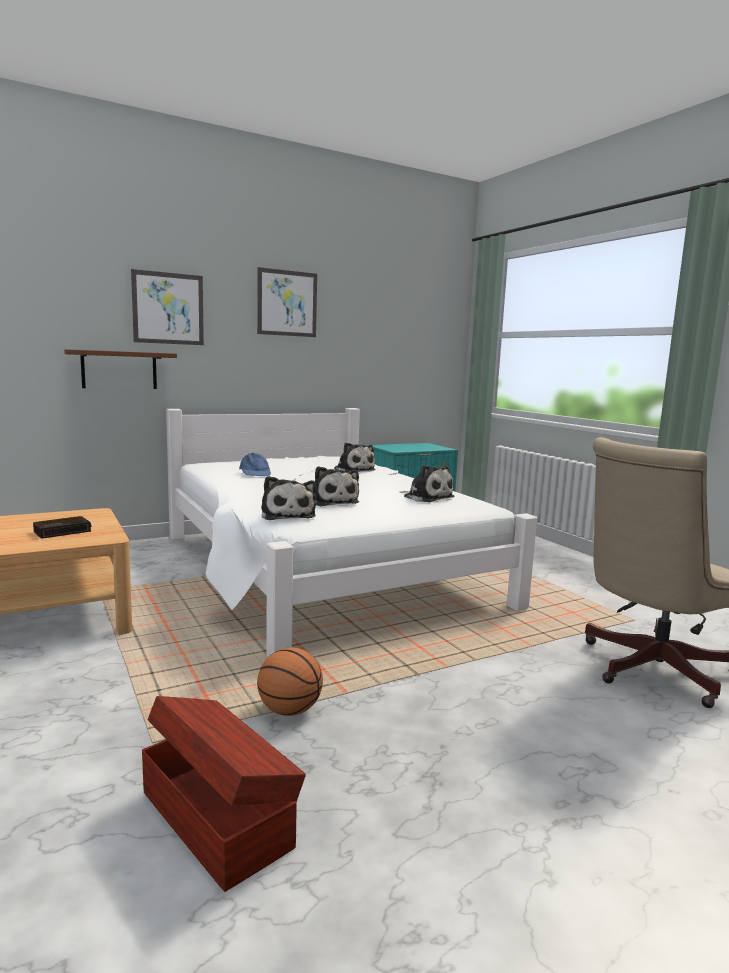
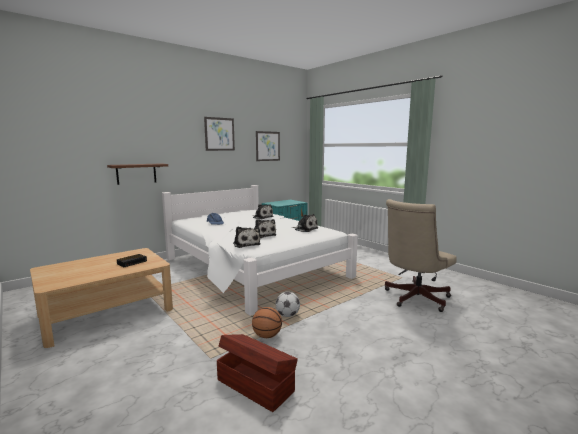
camera: 10 degrees left, 0 degrees up
picture [131,269,204,345] -> picture moved to [256,131,280,161]
none -> football [276,292,300,317]

